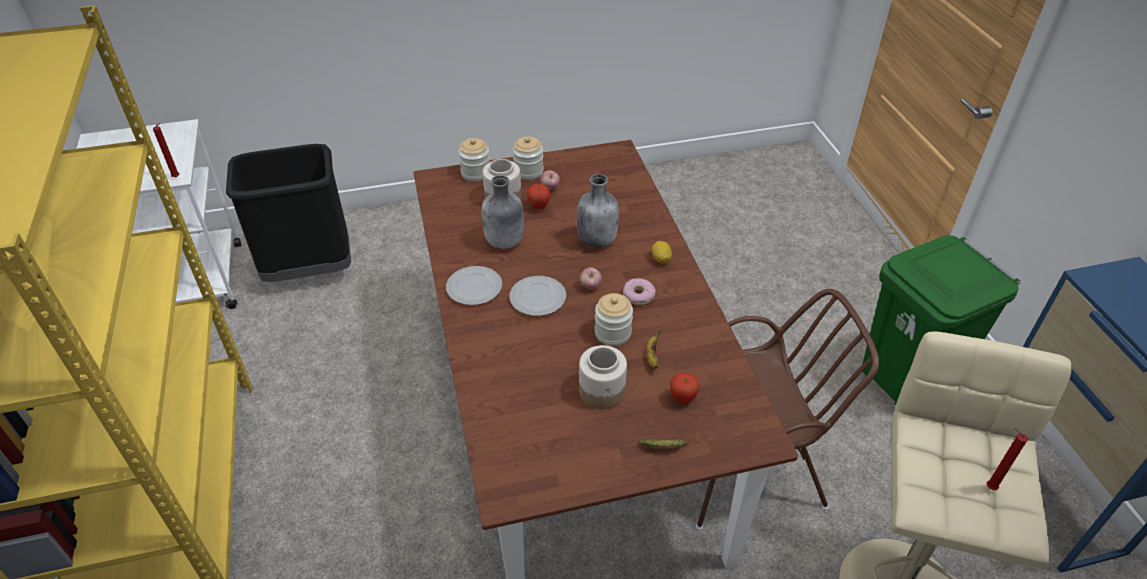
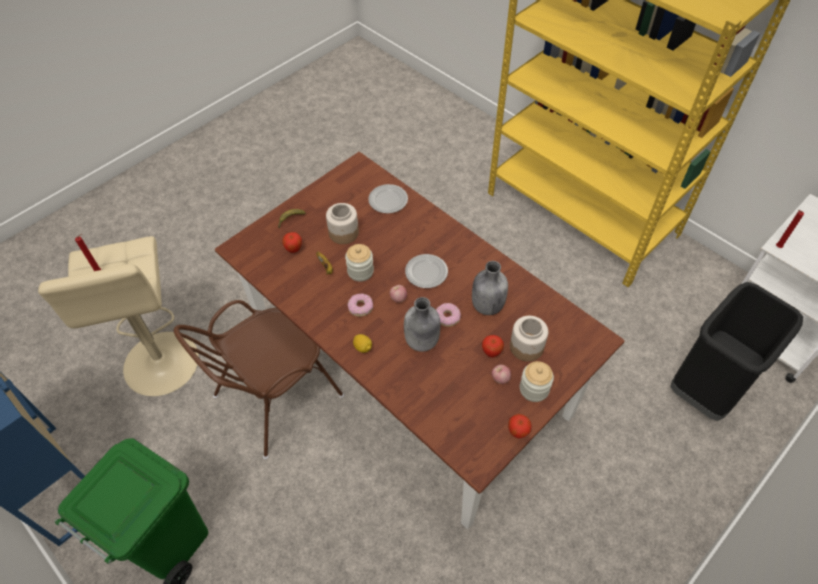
camera: 150 degrees right, 10 degrees up
plate [446,266,502,305] -> plate moved to [368,184,408,214]
jar [458,138,490,182] -> none
none -> donut [436,303,461,327]
none -> apple [508,414,532,438]

